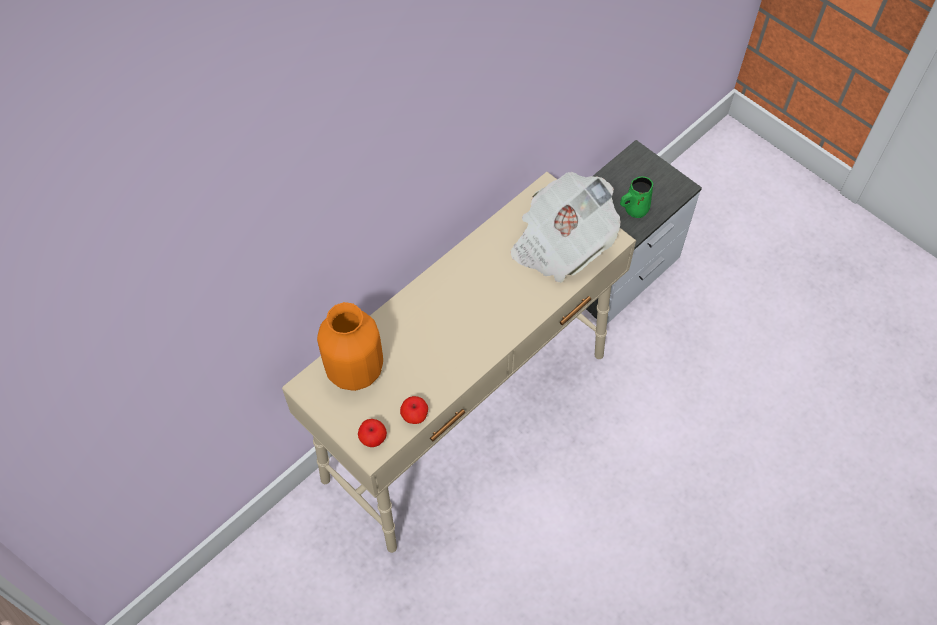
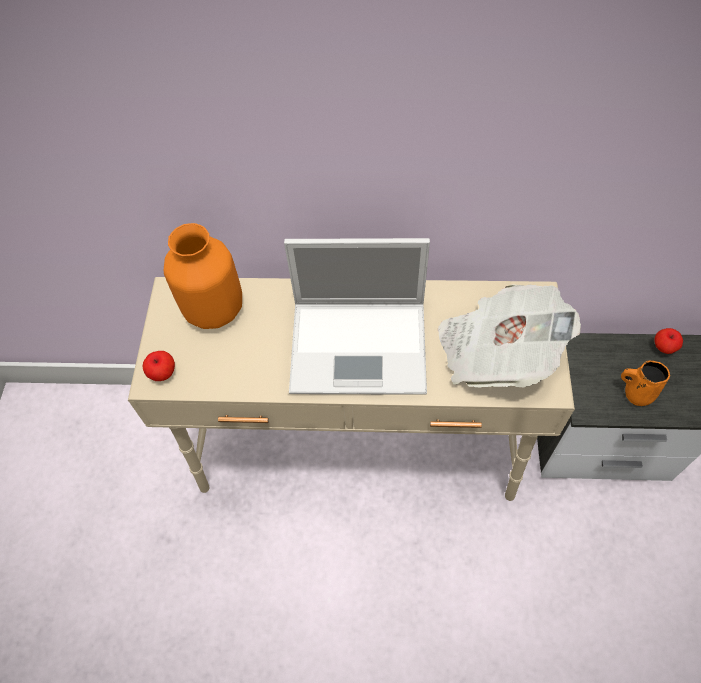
camera: 50 degrees right, 0 degrees up
apple [400,396,428,424] -> apple moved to [654,328,683,354]
green mug [620,176,653,218] -> orange mug [621,361,670,406]
none -> laptop [284,238,430,395]

